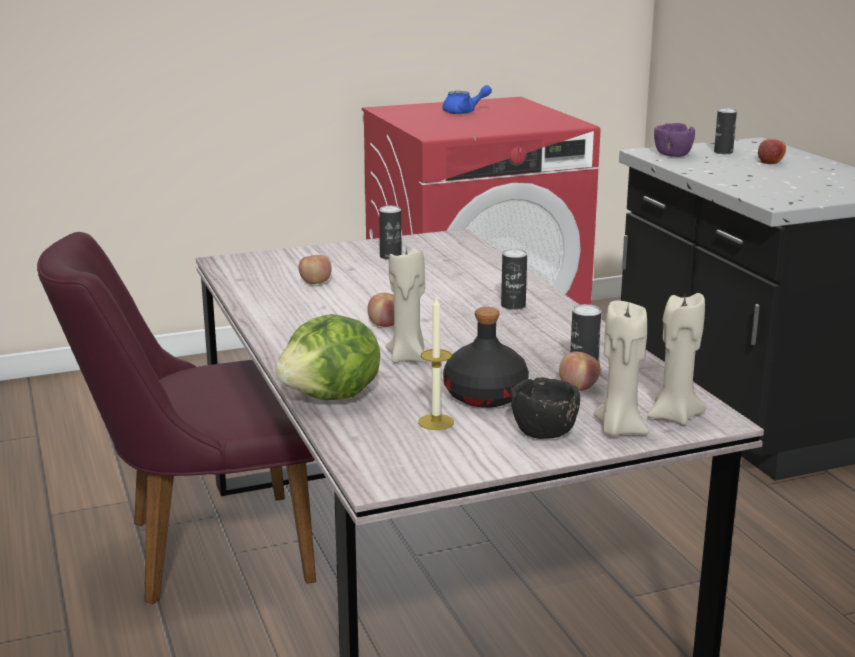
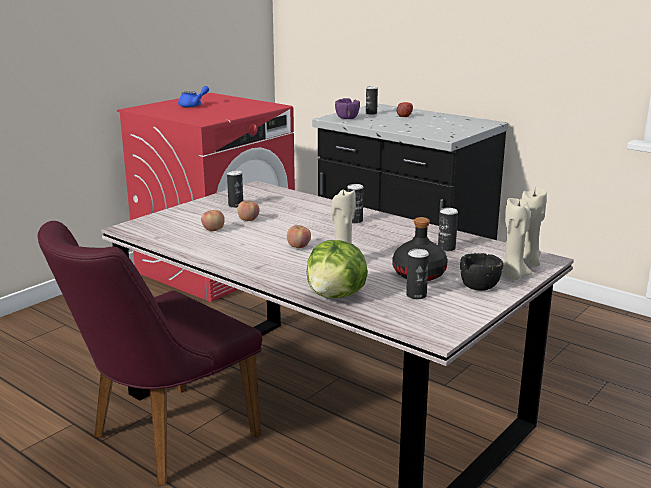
camera: 30 degrees left, 0 degrees up
candle [418,295,454,430] -> can [406,249,429,299]
apple [559,352,601,391] -> apple moved to [237,201,260,221]

